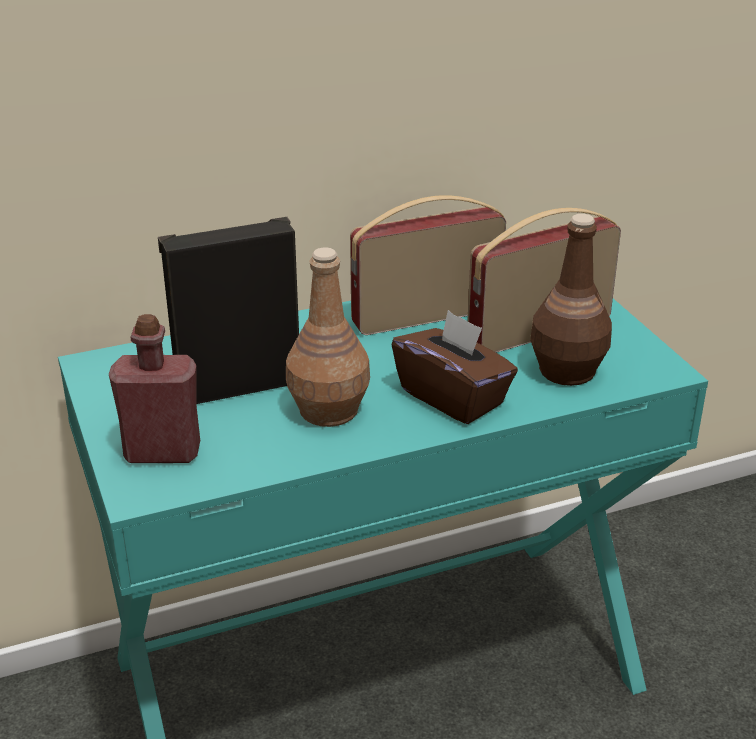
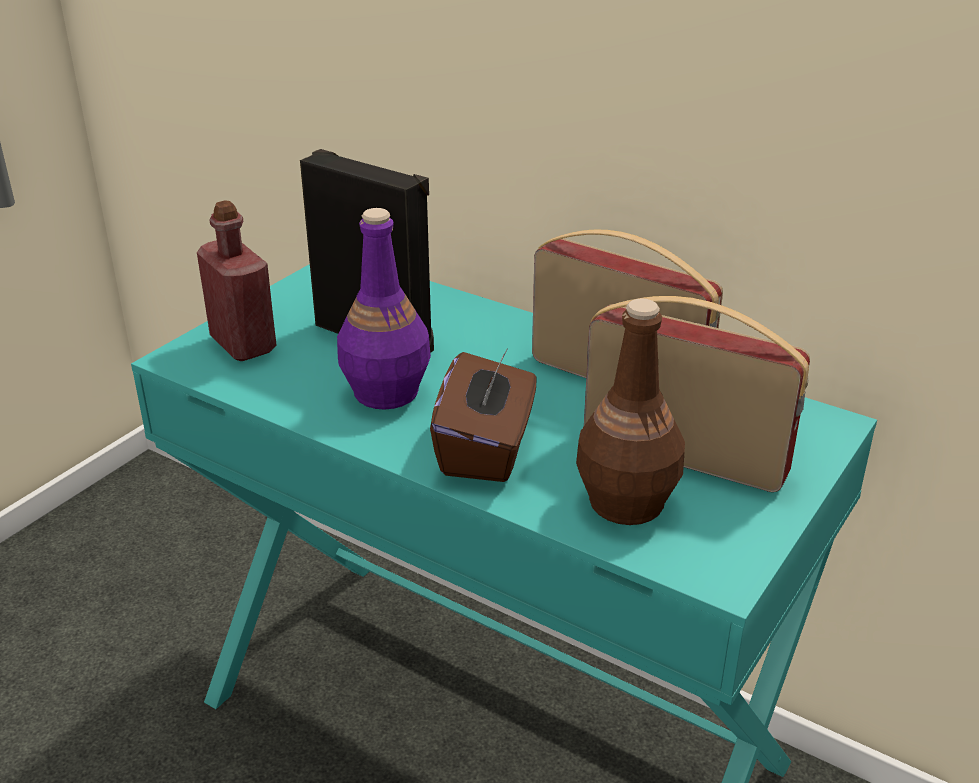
camera: 55 degrees right, 0 degrees up
brown bottle [286,248,370,427] -> purple bottle [337,208,431,410]

